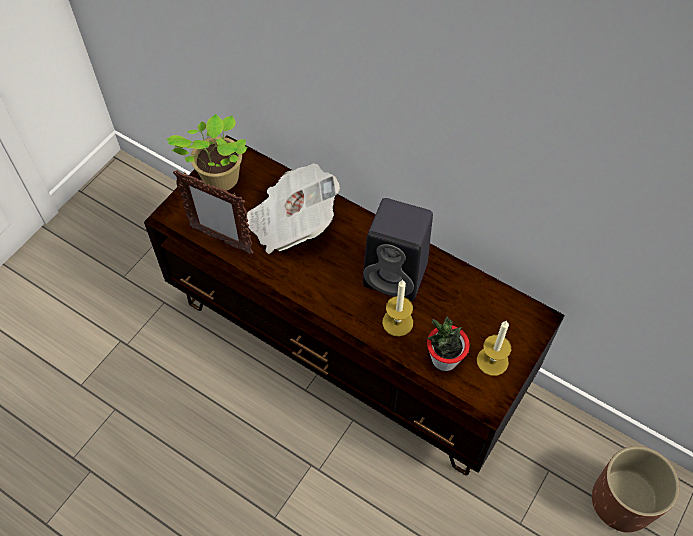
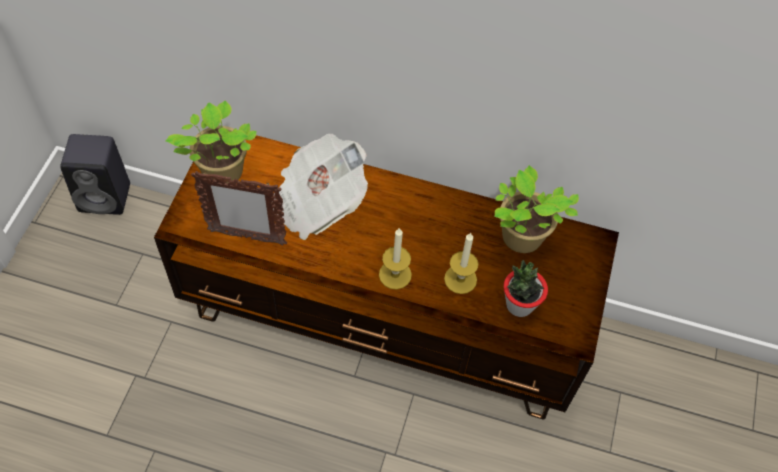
camera: 20 degrees left, 0 degrees up
black speaker [363,198,433,301] -> black speaker moved to [60,134,130,215]
candle [477,320,511,376] -> candle moved to [379,228,412,290]
brown planter [592,446,680,533] -> none
none -> potted plant [494,165,579,253]

